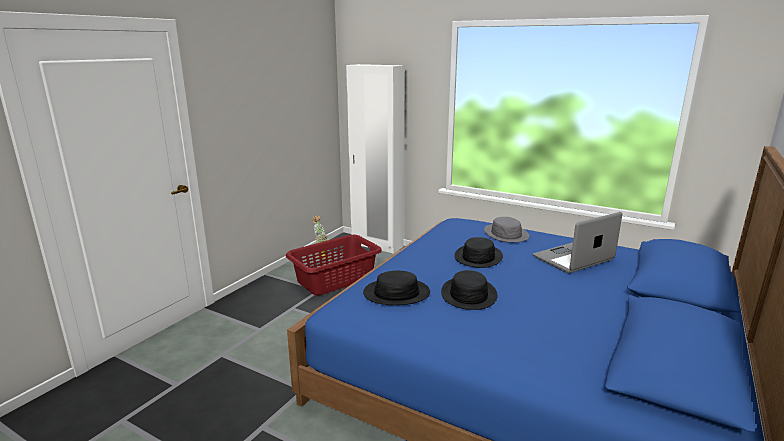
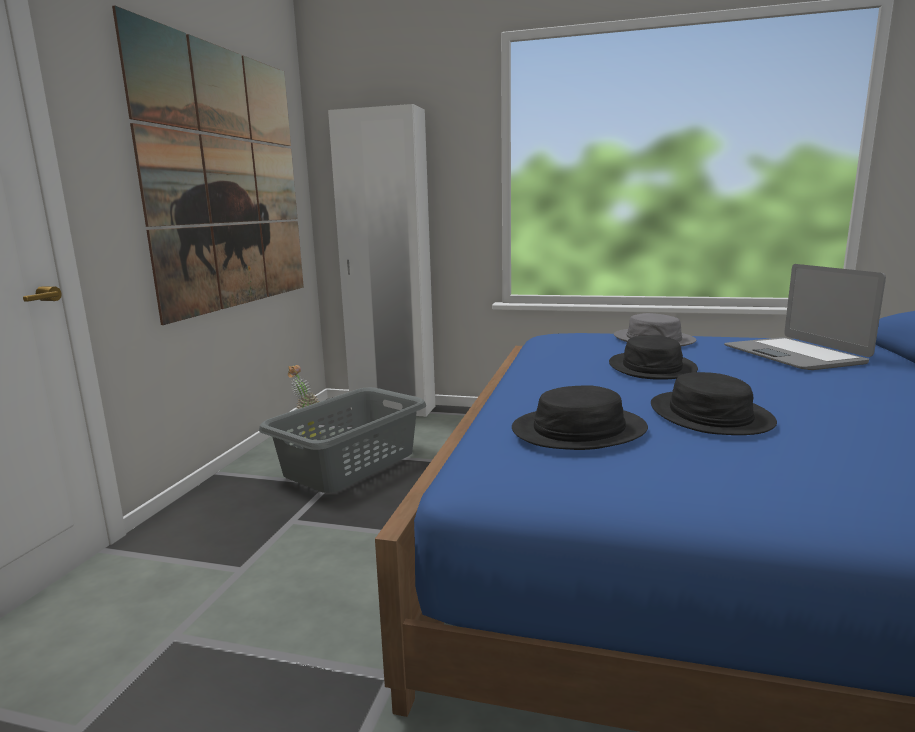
camera: 15 degrees left, 5 degrees down
red laundry basket [286,235,382,295] -> grey laundry basket [259,387,426,493]
laptop [533,212,622,273] -> laptop turned 60 degrees counterclockwise [724,264,886,370]
none -> picture [112,5,304,325]

